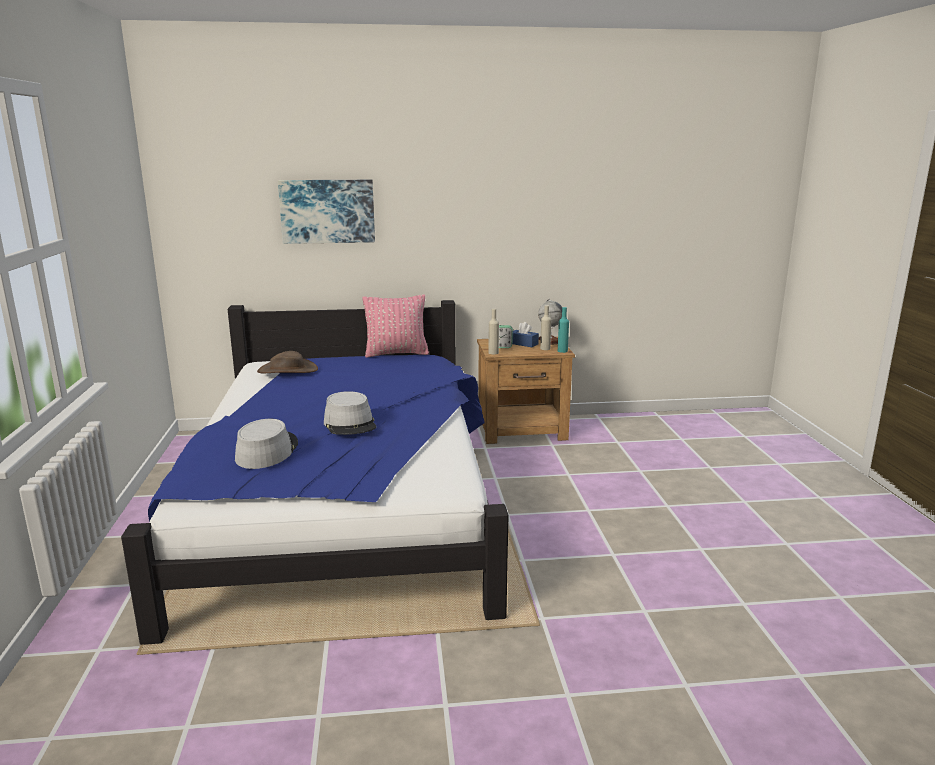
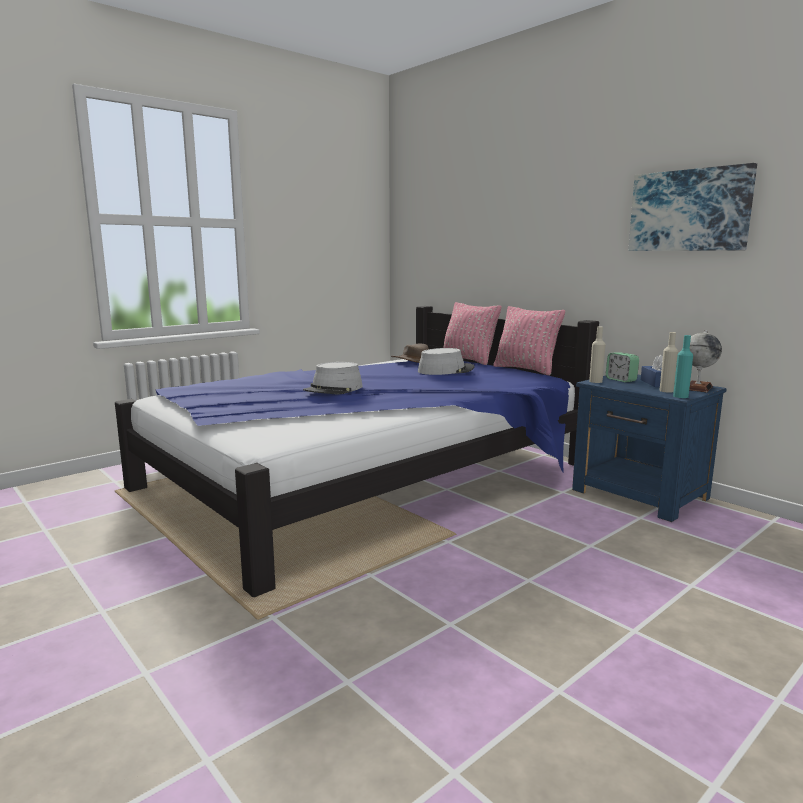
camera: 55 degrees right, 5 degrees down
grey hat [235,419,298,469] -> grey hat moved to [418,348,474,375]
picture [278,180,375,244] -> picture moved to [628,163,757,251]
brown nightstand [477,337,575,444] -> blue nightstand [572,375,727,522]
none -> pink pillow [443,302,501,365]

